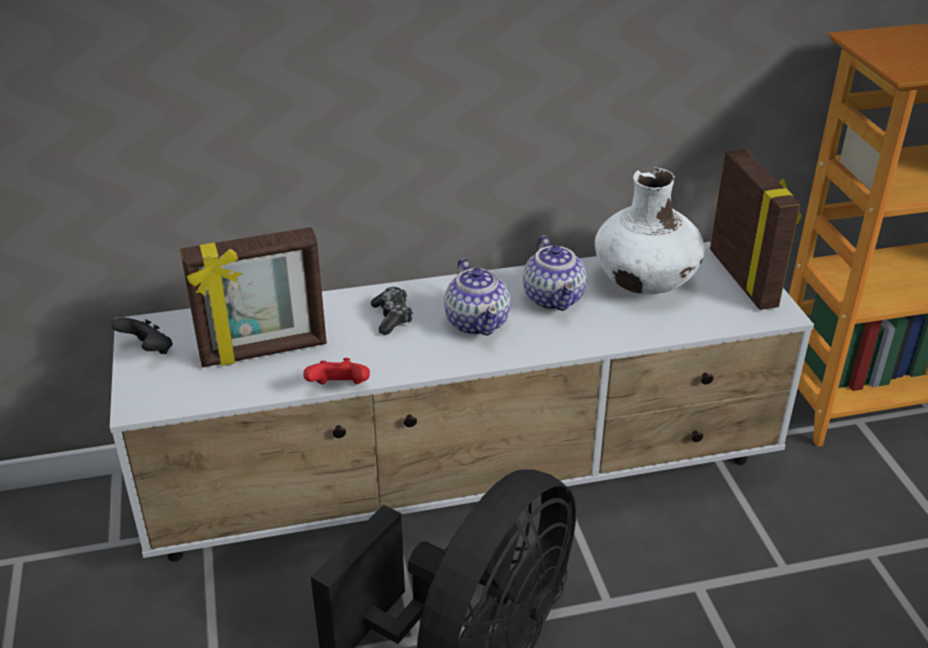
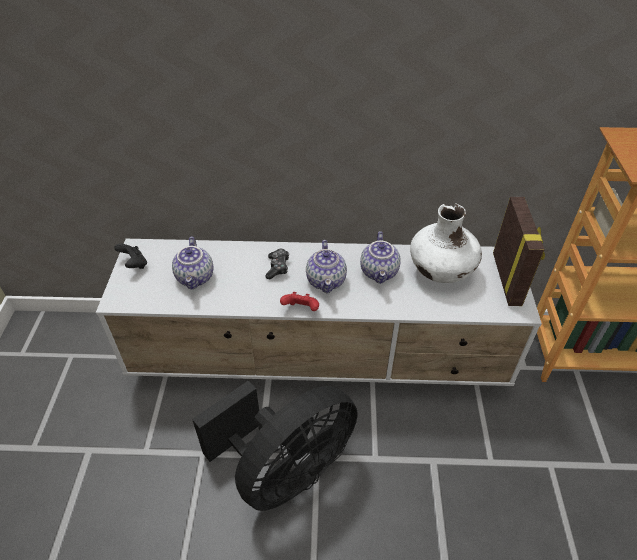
camera: 15 degrees right, 10 degrees up
picture frame [180,227,327,367] -> teapot [172,237,213,289]
red game controller [303,358,370,385] -> red game controller moved to [280,292,319,311]

